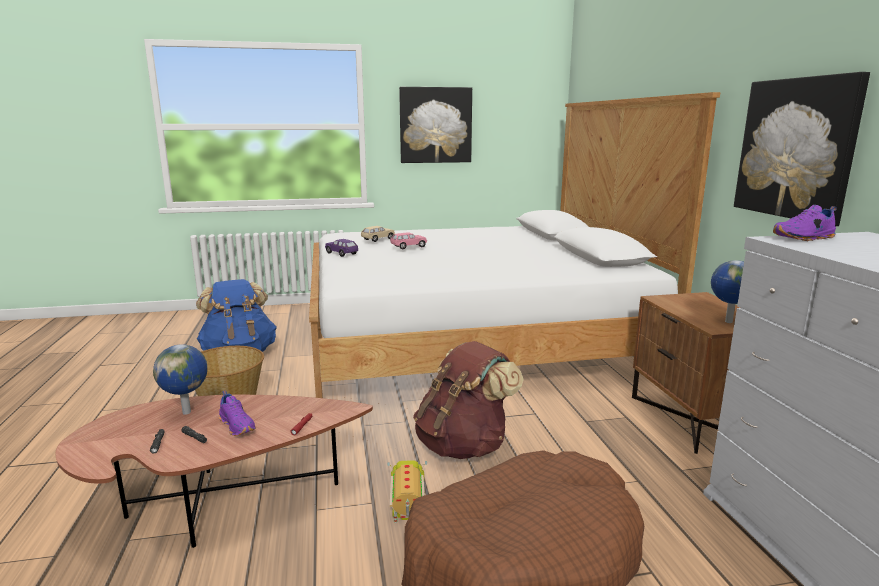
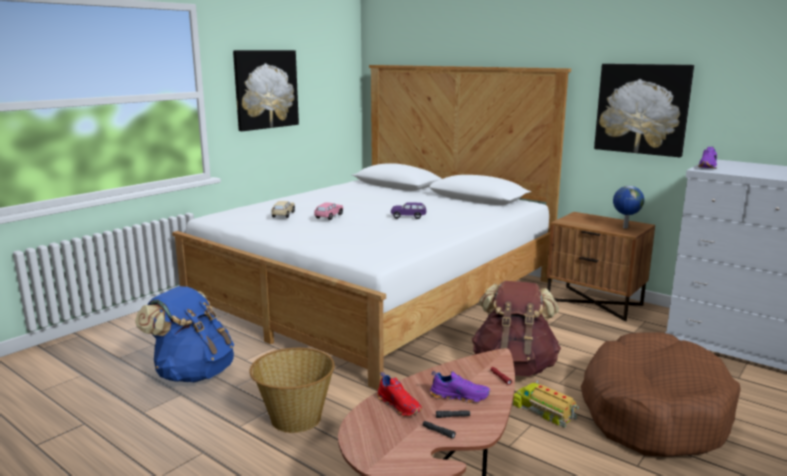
camera: 40 degrees left, 0 degrees up
globe [153,344,207,415] -> red shoe [377,372,422,416]
purple toy car [325,239,358,257] -> purple toy car moved to [391,202,426,219]

